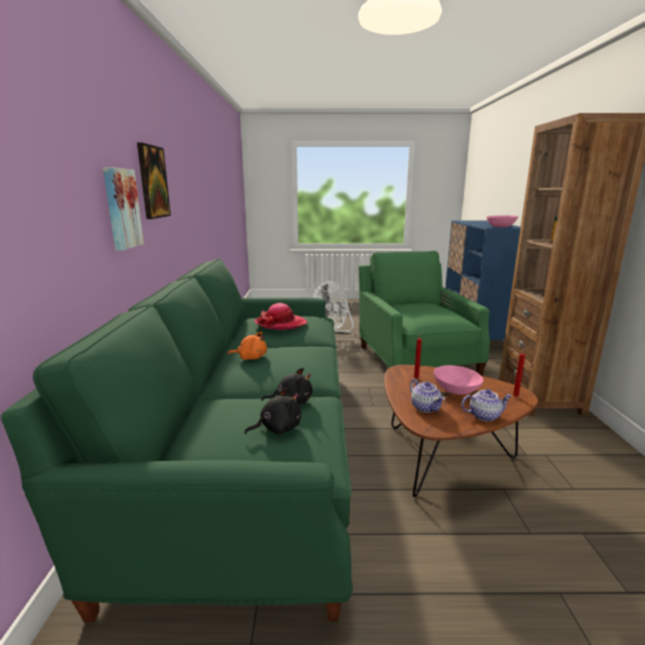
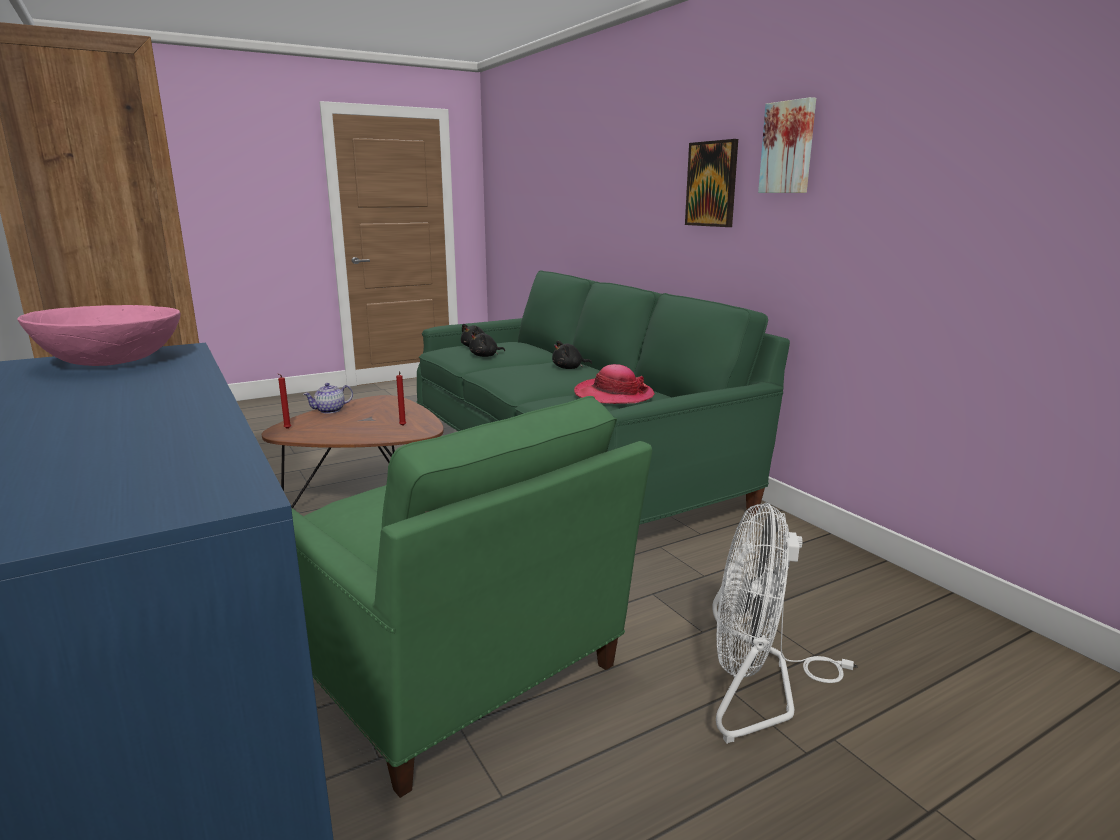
camera: 150 degrees right, 0 degrees up
picture [103,167,144,251] -> picture moved to [758,97,816,193]
orange plush toy [228,332,267,360] -> black plush toy [552,341,592,369]
teapot [410,379,445,413] -> none
pink bowl [434,365,483,395] -> none

